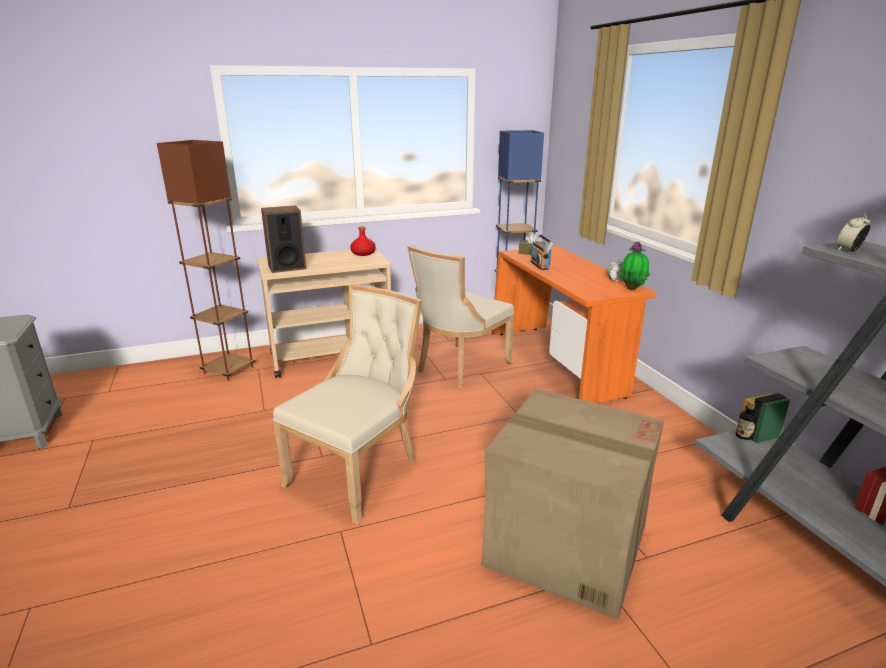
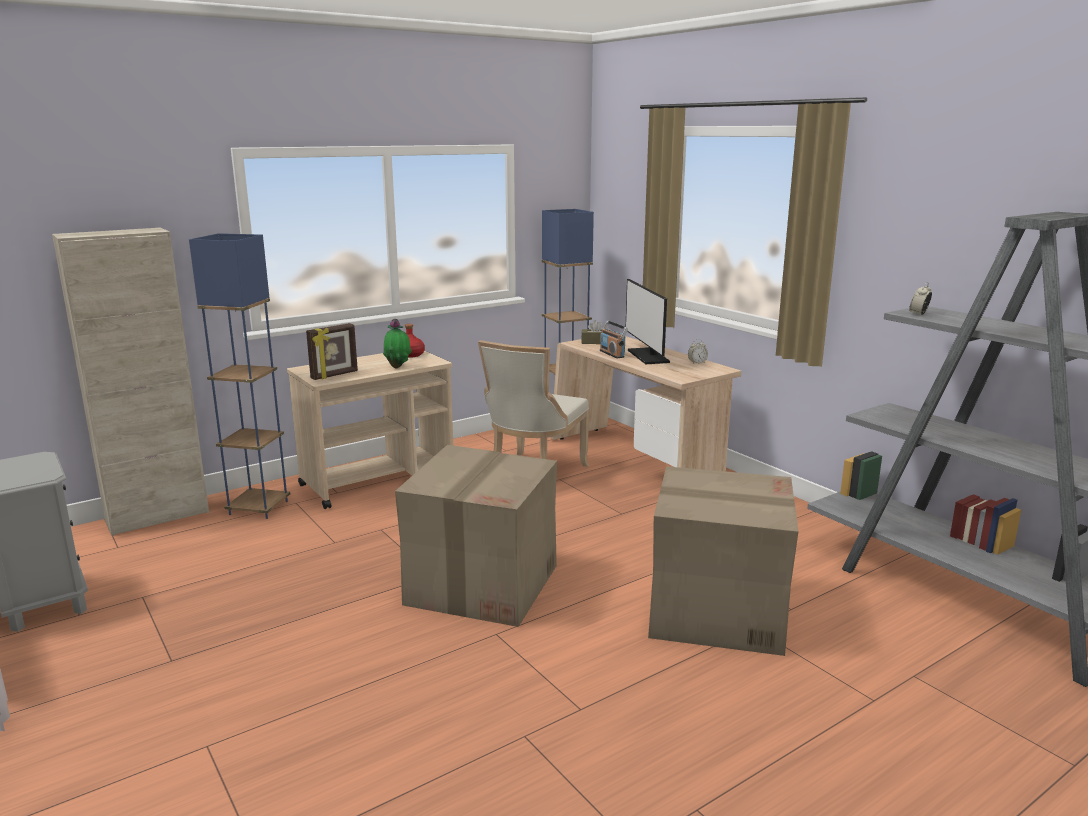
camera: 15 degrees left, 5 degrees down
brown floor lamp [157,140,255,381] -> blue floor lamp [189,233,290,519]
speaker [261,205,306,273] -> picture frame [306,323,358,380]
beige chair [273,284,422,525] -> cardboard box [395,445,557,627]
orange desk [491,246,657,403] -> beige desk [551,336,742,471]
potted plant [620,242,650,290] -> potted plant moved to [383,319,412,368]
bottle [736,401,757,440] -> none
none -> beige cabinet [52,228,209,536]
none -> monitor [626,279,670,364]

